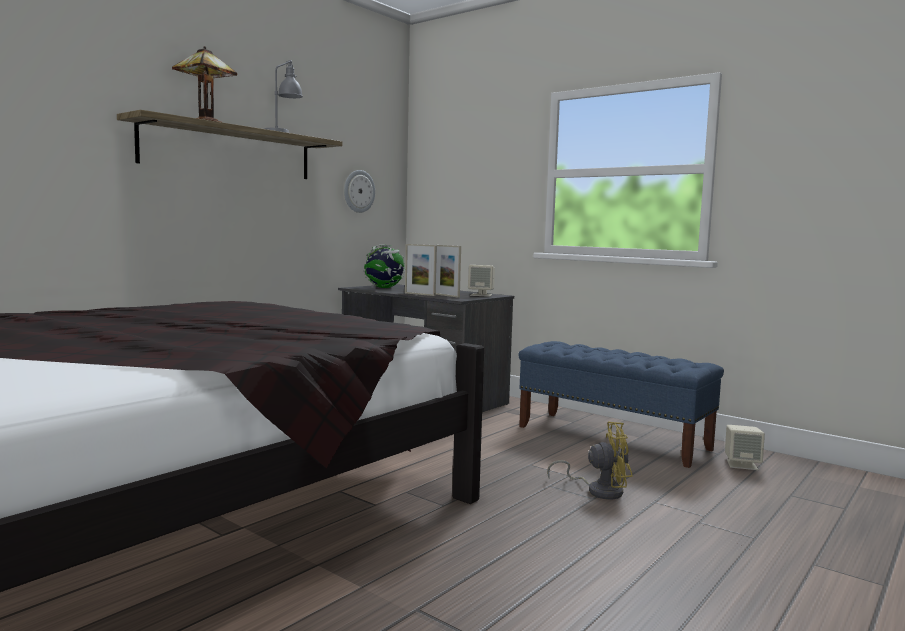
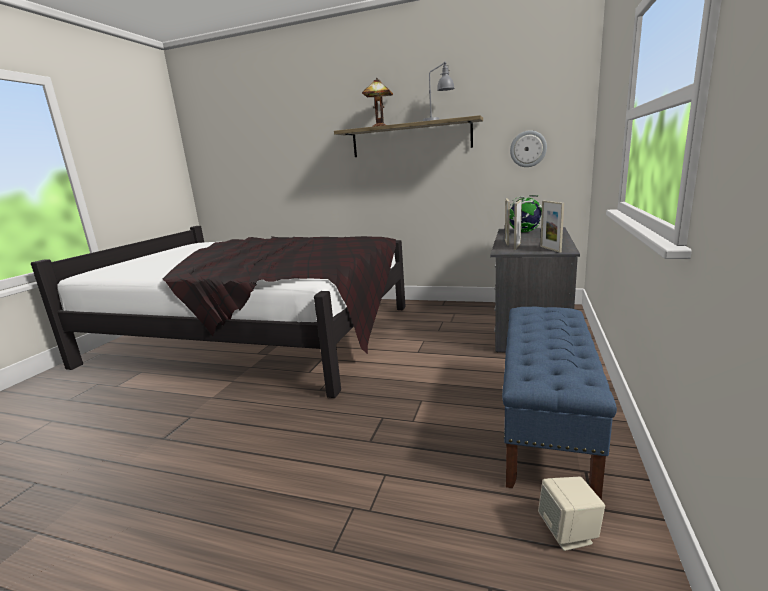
camera: 70 degrees right, 10 degrees up
beige speaker [468,265,495,297] -> picture frame [540,201,564,253]
yellow fan [547,422,632,499] -> none

